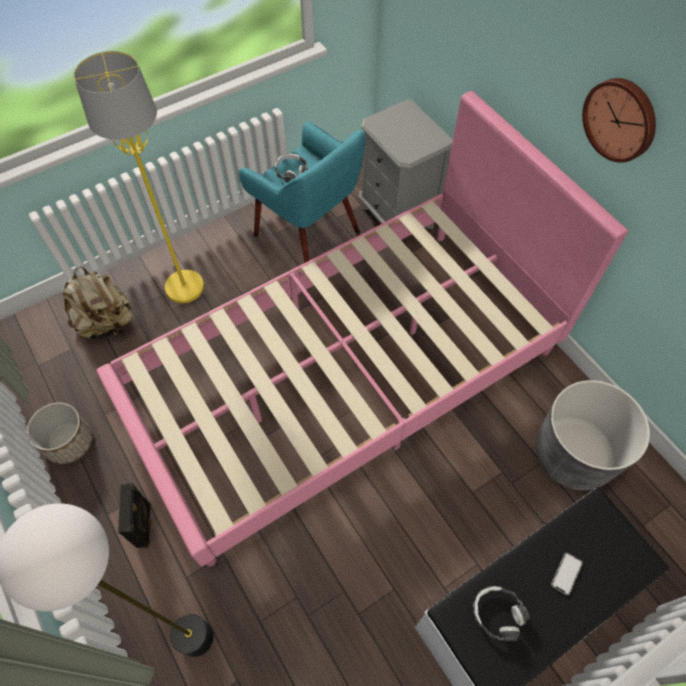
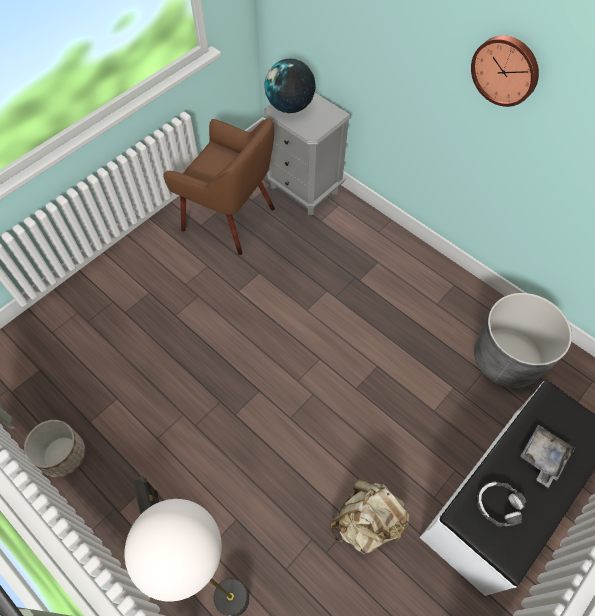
camera: 15 degrees left, 0 degrees up
beige backpack [62,266,132,339] -> beige backpack moved to [329,479,410,554]
yellow floor lamp [74,51,204,303] -> none
pink bed [96,91,628,566] -> none
turquoise armchair [239,121,365,263] -> brown armchair [163,119,275,255]
headphones [274,153,308,183] -> none
phone [551,553,583,595] -> grey tray [520,425,576,488]
none -> globe [265,59,316,113]

